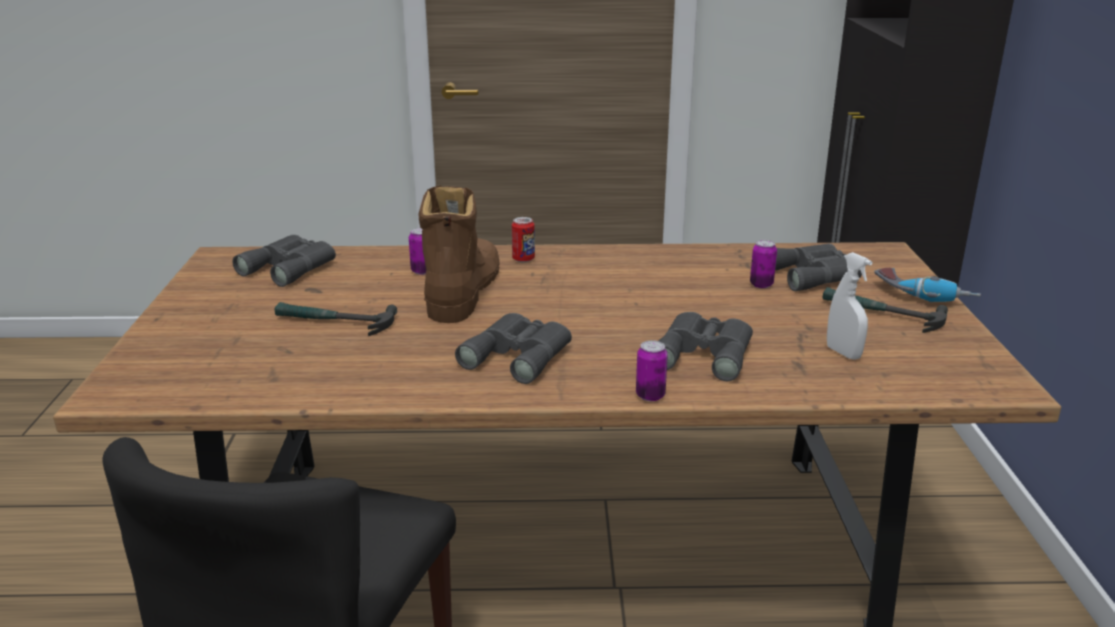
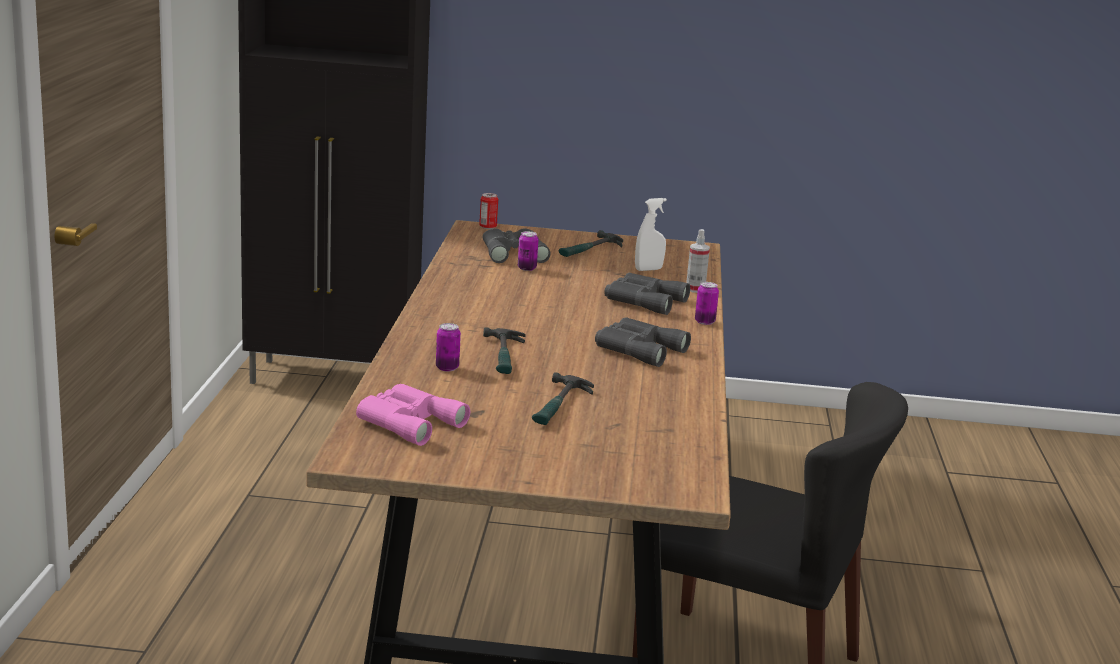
camera: 85 degrees left, 5 degrees down
grey binoculars [233,235,336,287] -> pink binoculars [356,384,470,446]
brown boot [419,185,500,323] -> hammer [483,327,526,374]
can [512,217,535,262] -> can moved to [479,193,498,229]
power drill [874,268,981,302] -> none
none -> spray bottle [686,229,710,293]

